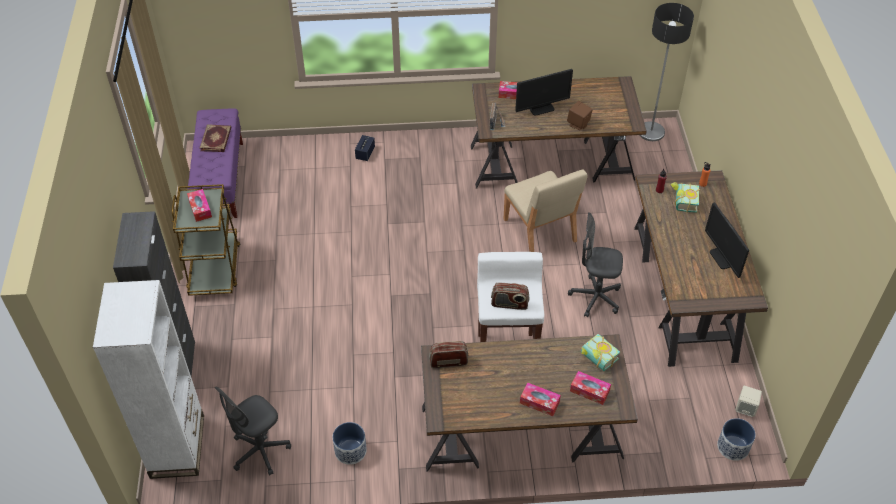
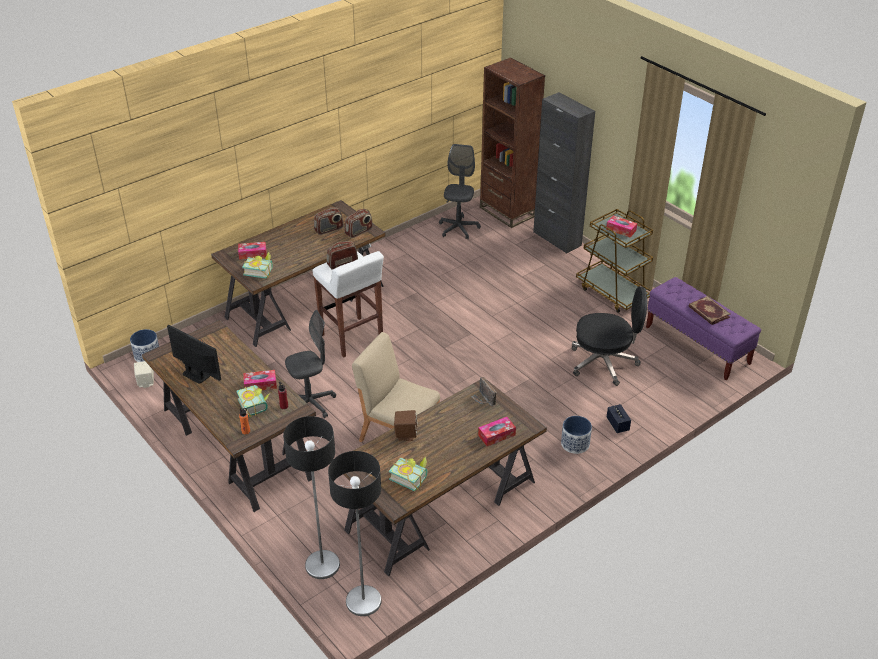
camera: 145 degrees right, 10 degrees down
white bookcase [93,280,204,479] -> brown bookcase [480,58,545,228]
planter [333,422,367,465] -> planter moved to [561,416,592,454]
monitor [515,69,573,116] -> none
tissue box [520,382,561,416] -> tissue box moved to [243,370,277,390]
none -> floor lamp [283,416,340,579]
none -> radio [314,207,344,235]
none -> book [389,456,427,491]
none -> black office chair [572,286,647,386]

